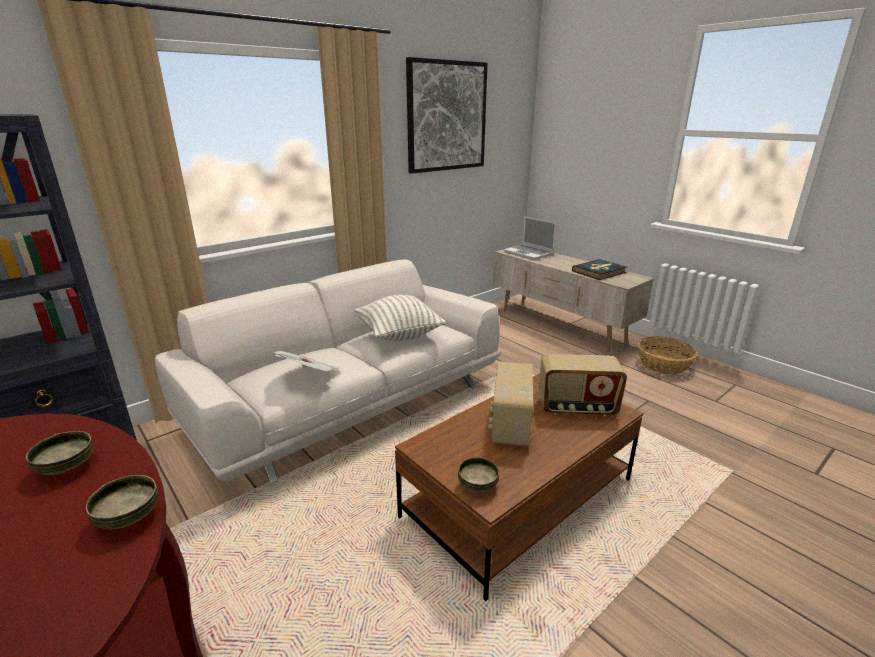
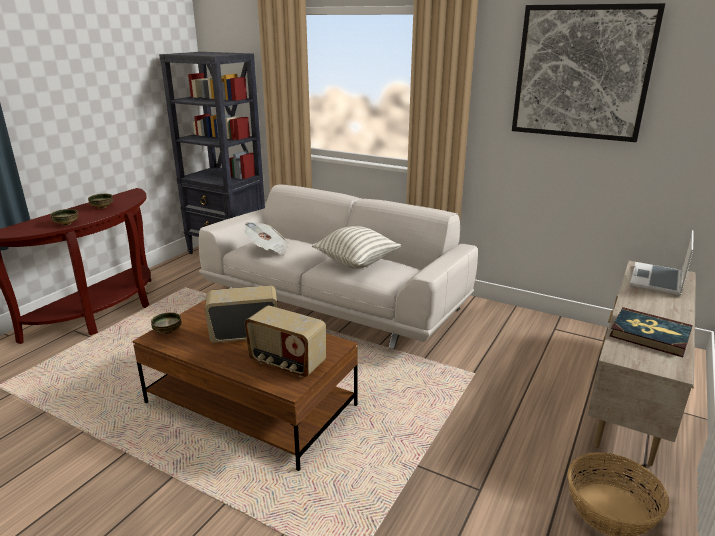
camera: 70 degrees right, 0 degrees up
radio [539,354,627,416] -> radio turned 45 degrees counterclockwise [245,305,326,377]

